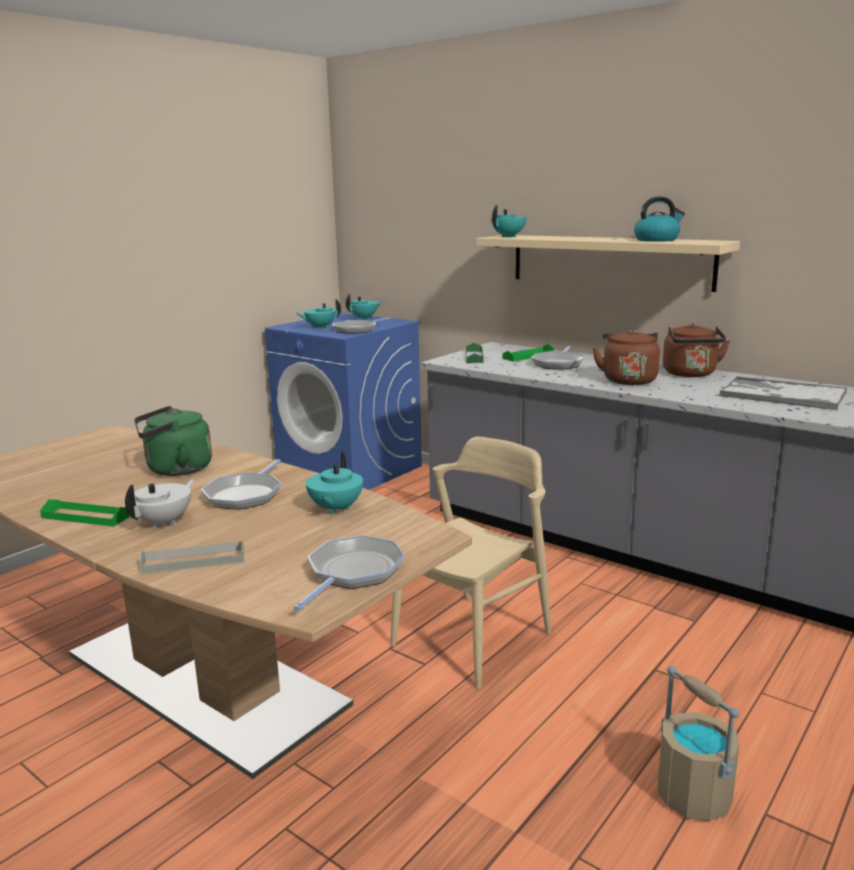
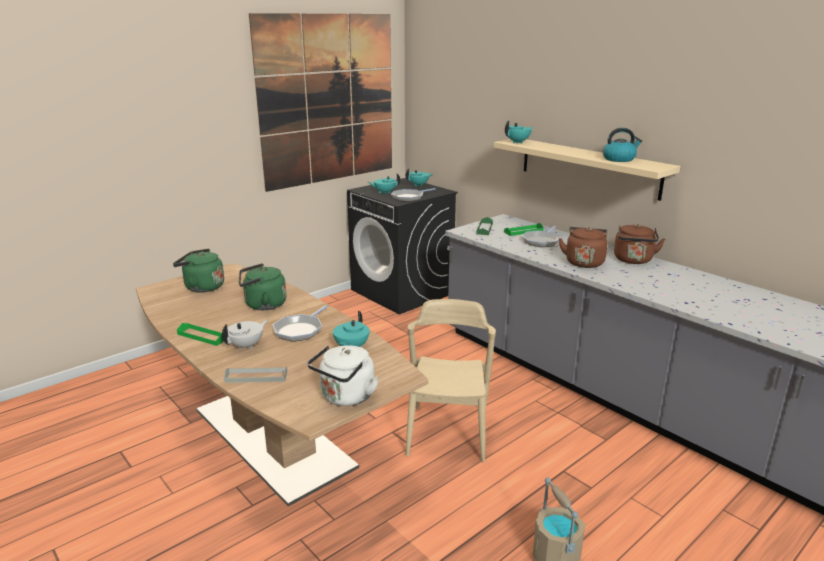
camera: 10 degrees right, 5 degrees up
blue washing machine [265,313,422,490] -> black washing machine [347,178,458,314]
frying pan [294,535,405,611] -> white kettle [307,345,379,406]
beige chair [390,436,551,689] -> beige chair turned 45 degrees counterclockwise [406,299,496,462]
tray [720,376,847,410] -> none
none -> green kettle [173,249,224,293]
none -> picture [249,13,392,192]

